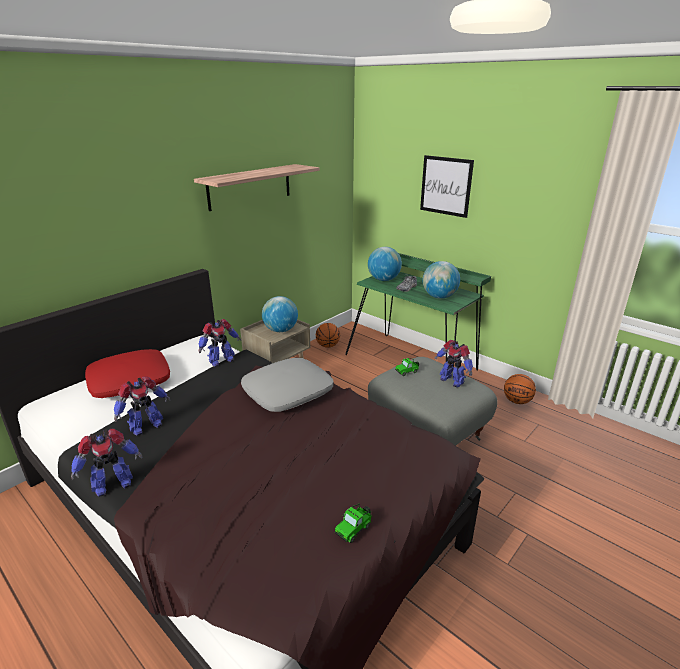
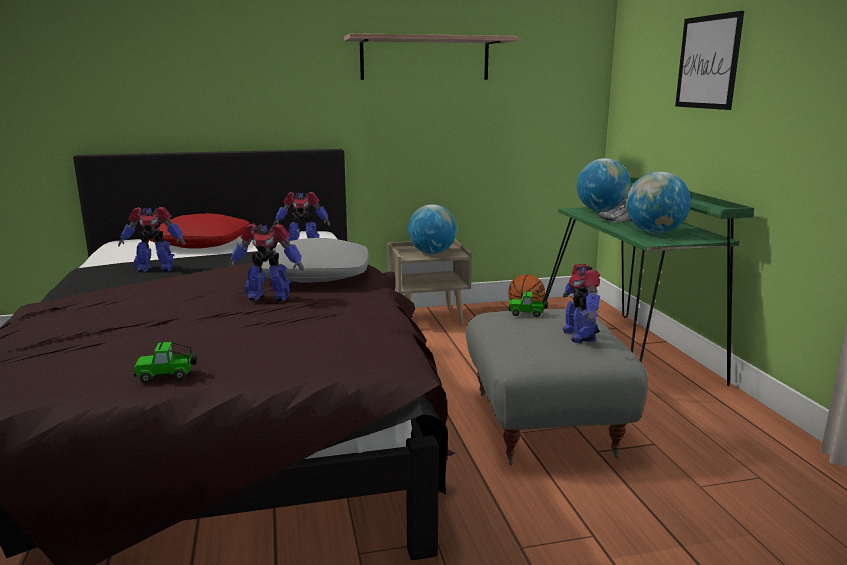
camera: 35 degrees right, 10 degrees down
toy robot [71,429,142,497] -> toy robot moved to [228,223,304,301]
basketball [504,374,536,404] -> none

